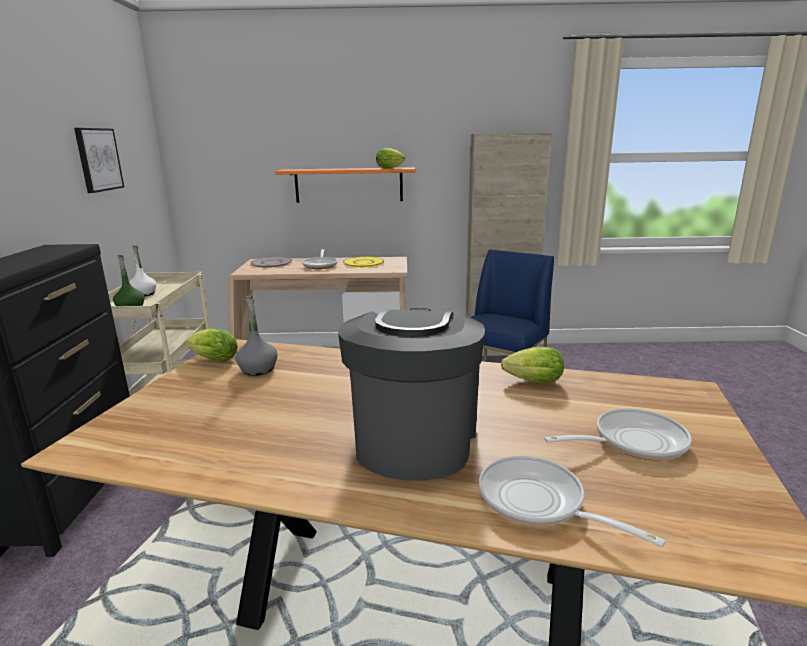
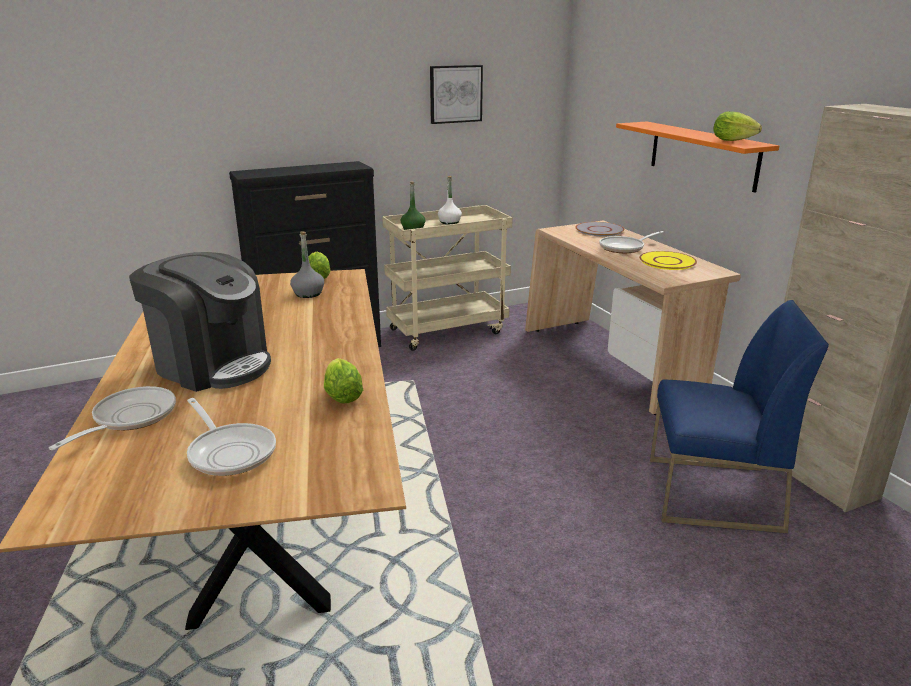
camera: 65 degrees right, 5 degrees up
coffee machine [338,308,485,481] -> coffee machine turned 45 degrees clockwise [129,252,271,392]

